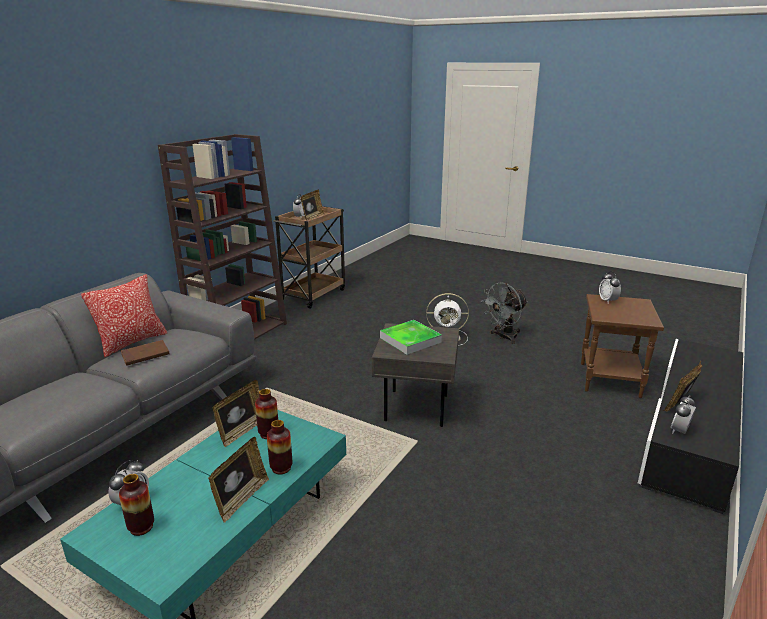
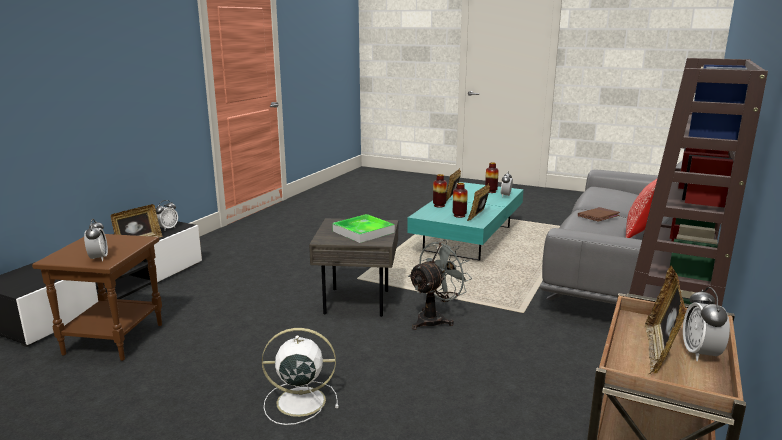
camera: 175 degrees right, 5 degrees down
grey fan [482,282,528,344] -> grey fan moved to [408,240,472,330]

